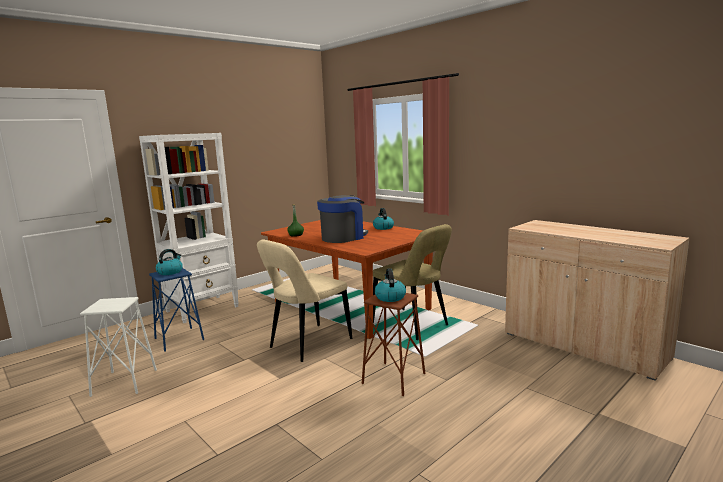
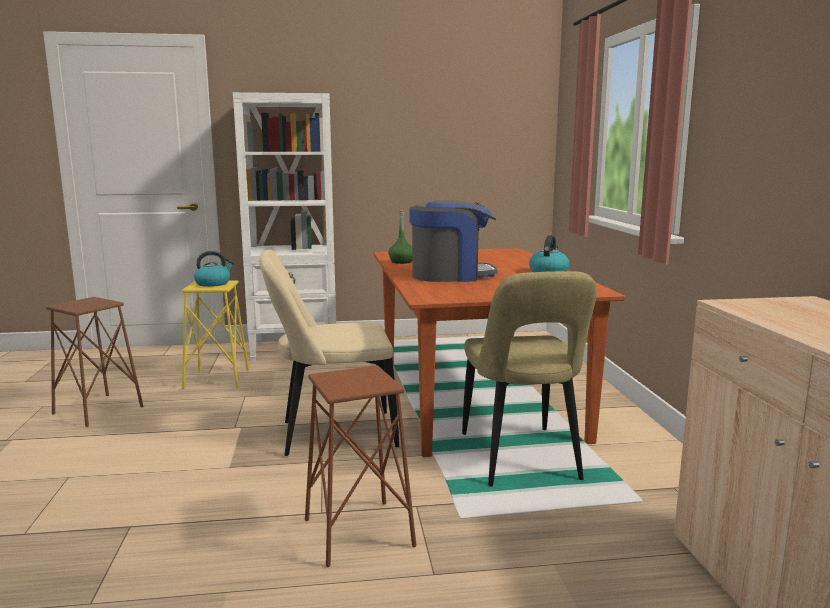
camera: 35 degrees right, 0 degrees up
white stool [80,297,157,397] -> brown stool [46,297,143,427]
blue stool [149,268,204,352] -> yellow stool [182,281,249,389]
kettle [375,268,406,302] -> none

